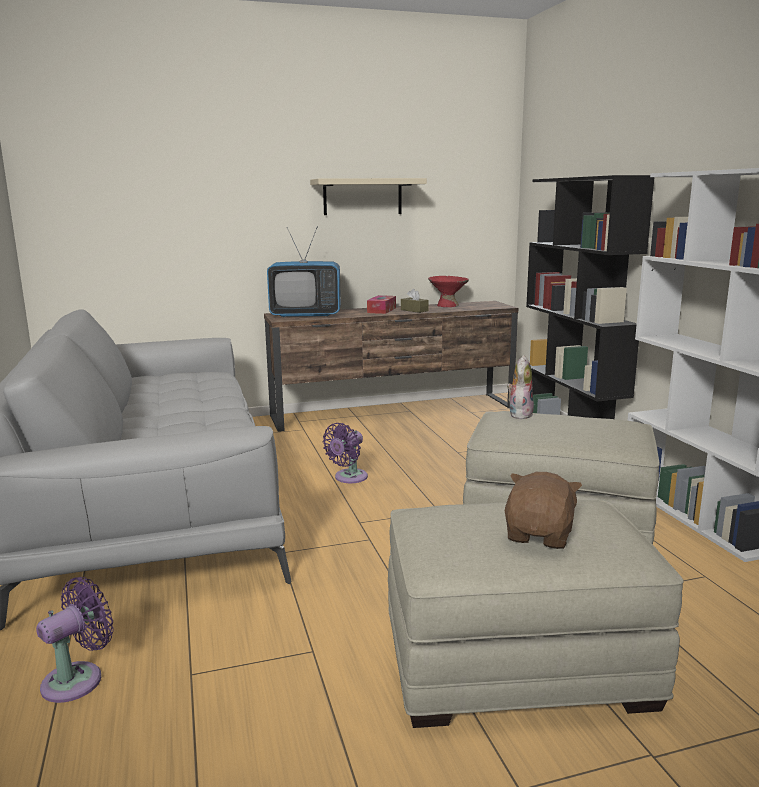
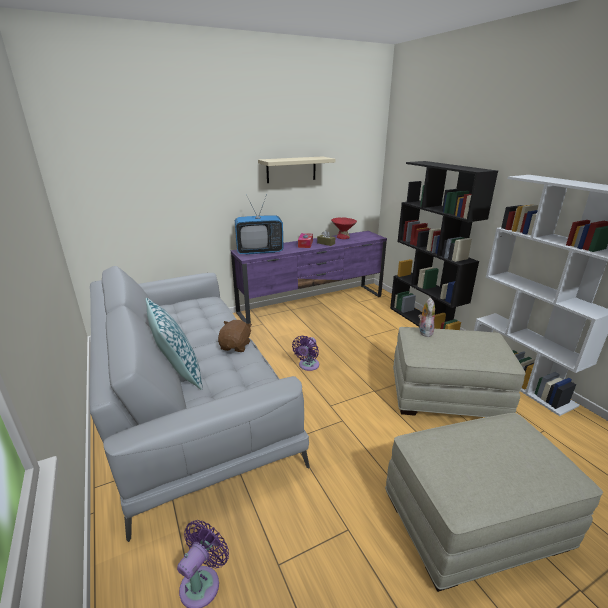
camera: 10 degrees left, 10 degrees up
brown tv stand [264,301,518,432] -> purple tv stand [231,231,387,324]
brown plush toy [505,472,582,549] -> brown plush toy moved to [218,320,252,352]
none -> pillow [146,298,203,390]

